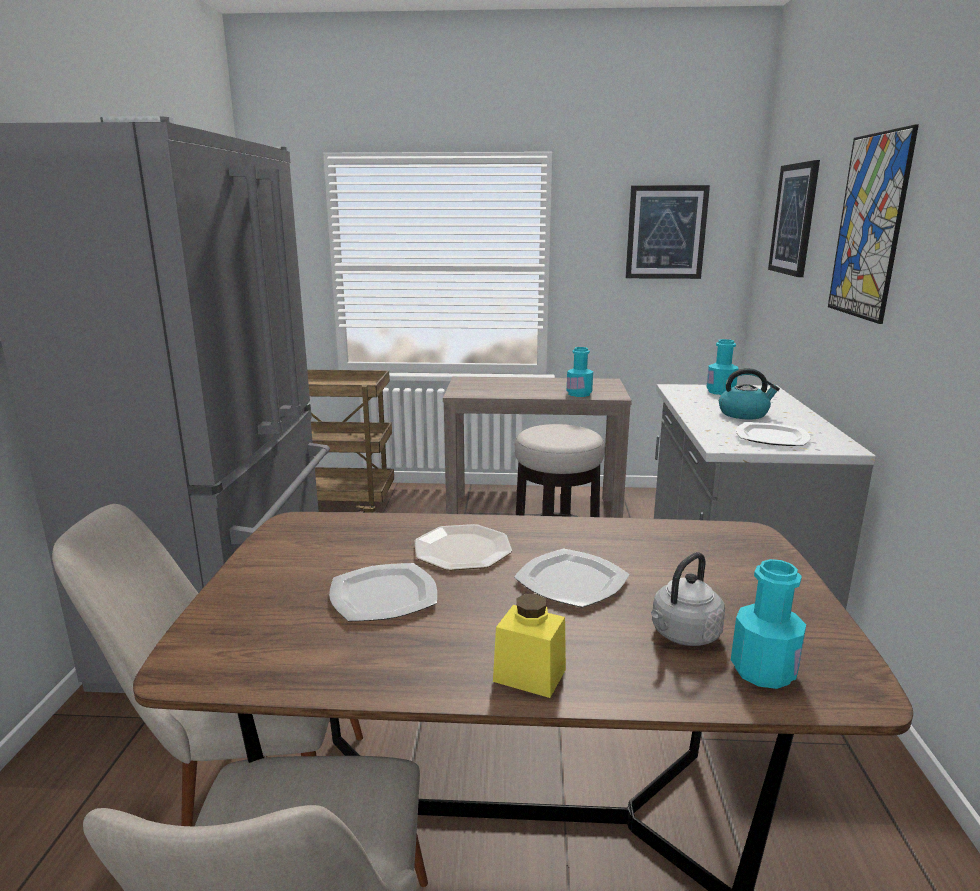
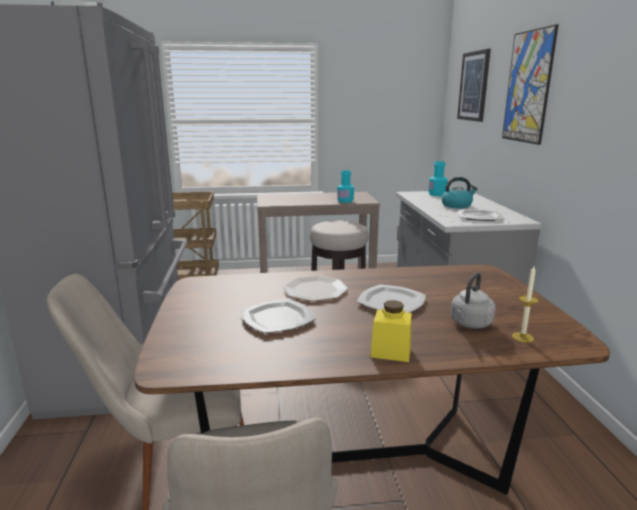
camera: 10 degrees left, 0 degrees up
picture [625,185,710,279] -> none
turquoise bottle [731,559,806,689] -> candle [512,266,538,343]

